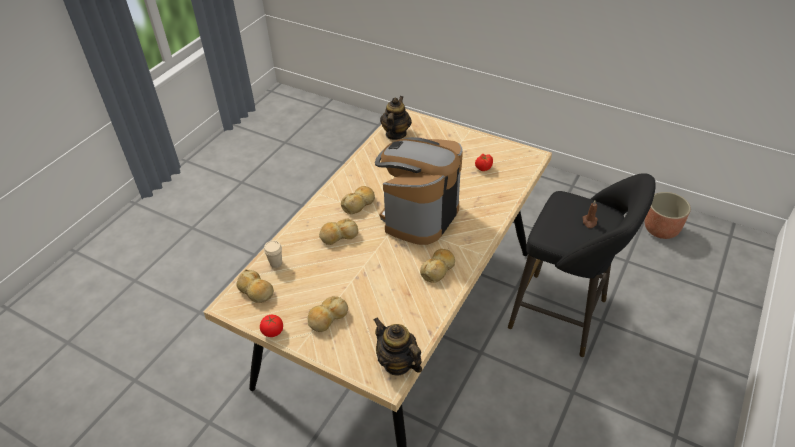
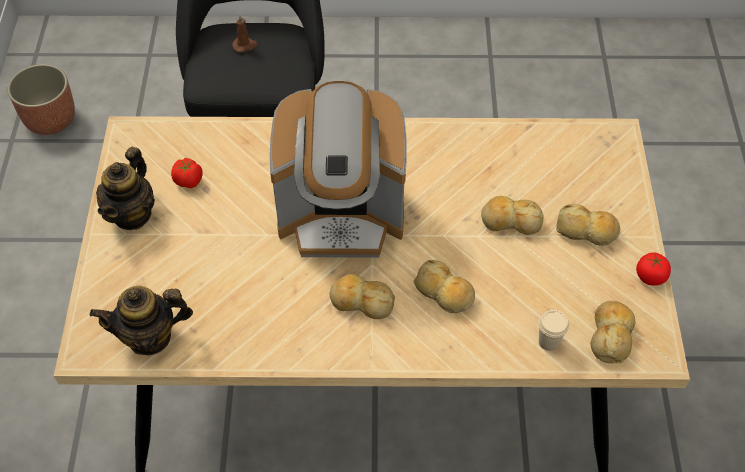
camera: 120 degrees left, 10 degrees up
teapot [374,317,422,376] -> teapot moved to [96,147,155,230]
bread [420,249,455,283] -> bread moved to [481,196,543,235]

